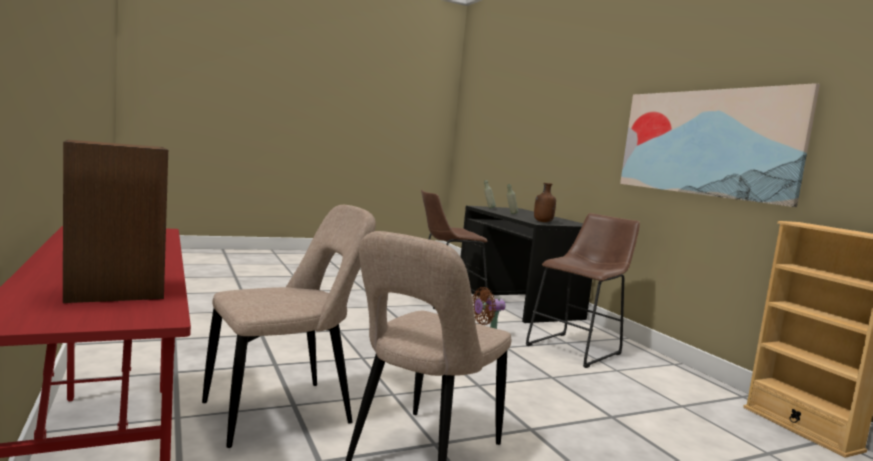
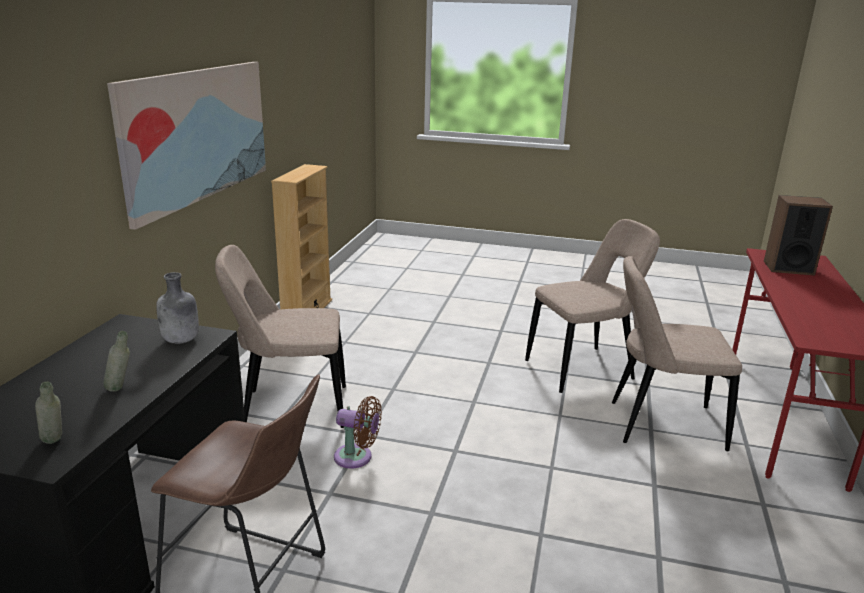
camera: 140 degrees left, 15 degrees up
brown stool [526,213,640,368] -> beige chair [215,245,346,428]
brown bottle [534,183,556,222] -> grey bottle [156,272,199,344]

